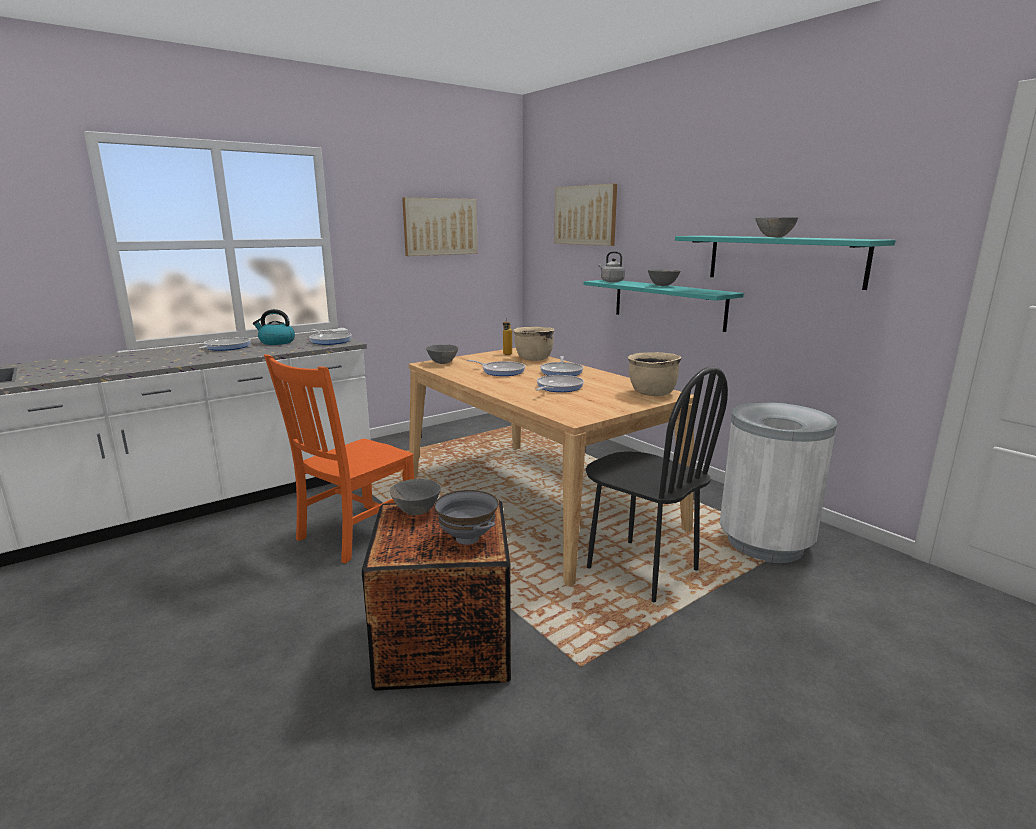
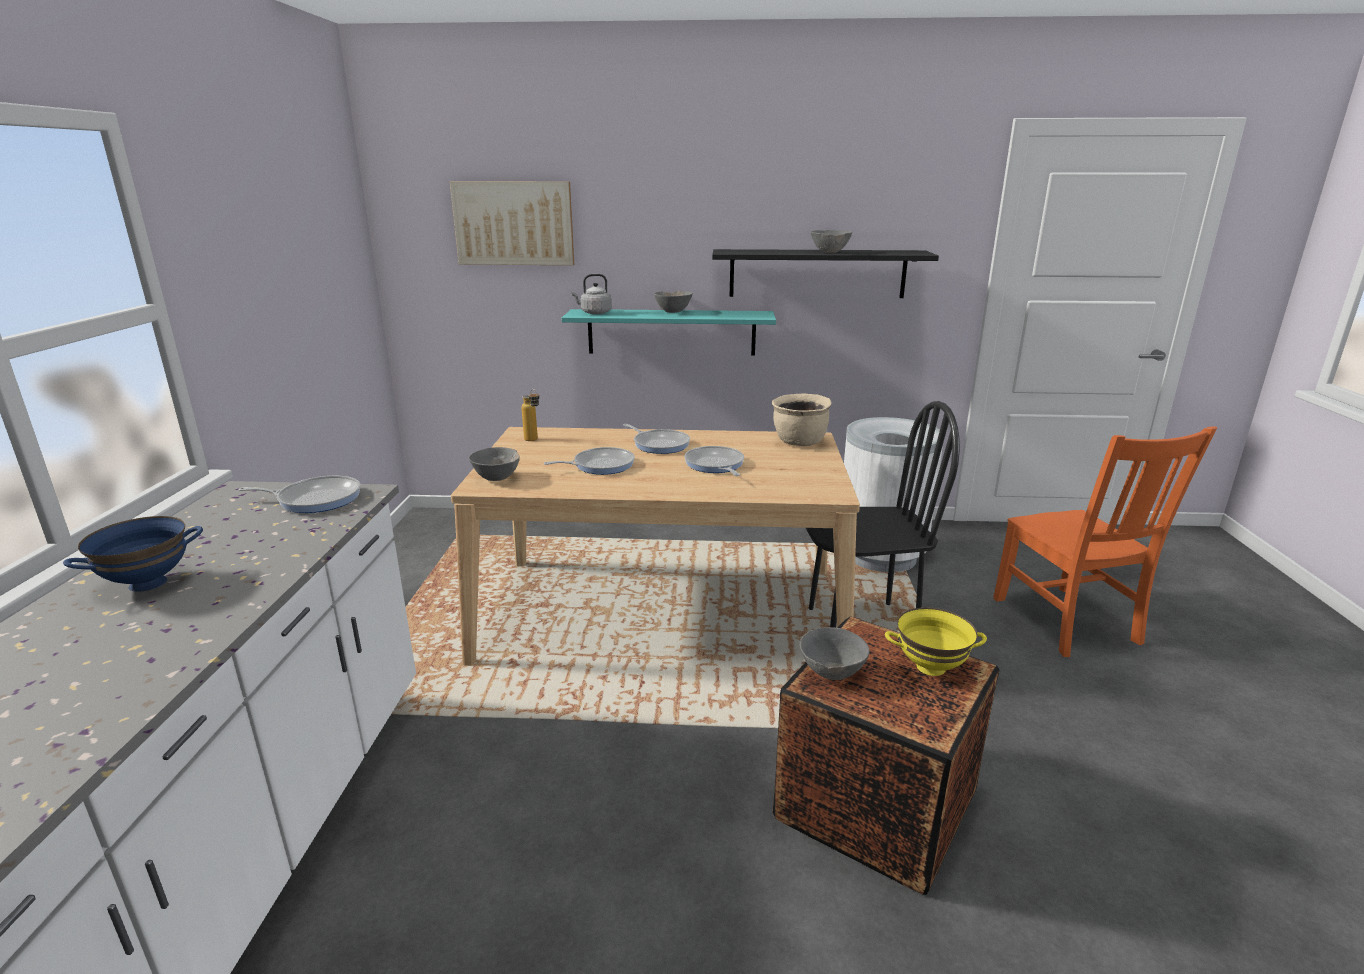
camera: 50 degrees left, 5 degrees up
frying pan [199,337,251,351] -> blue bowl [63,516,203,592]
kettle [253,309,295,345] -> none
orange chair [264,354,414,563] -> orange chair moved to [993,426,1217,657]
picture [402,197,478,256] -> none
grey bowl [435,490,499,545] -> yellow bowl [885,607,987,676]
beige cooking pot [513,327,554,361] -> none
turquoise shelf [675,236,896,290] -> black shelf [712,249,939,298]

